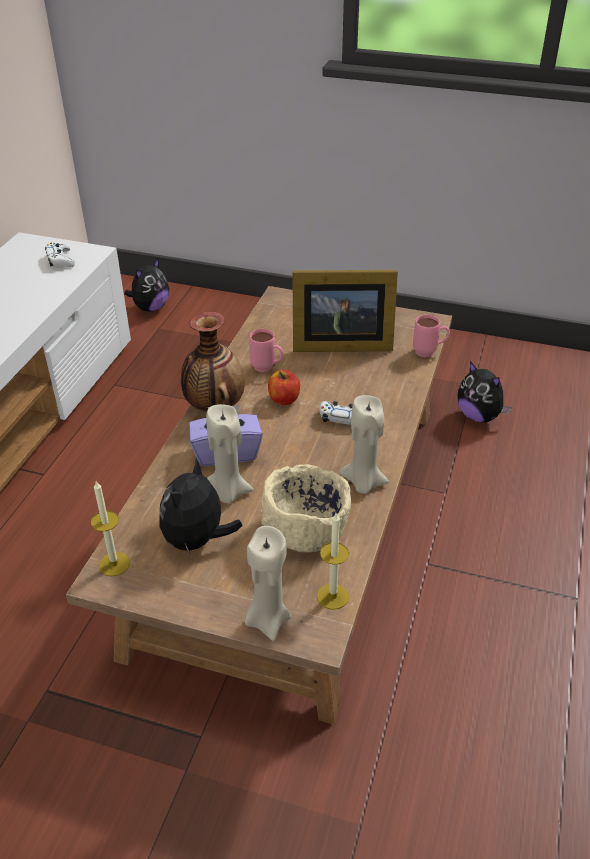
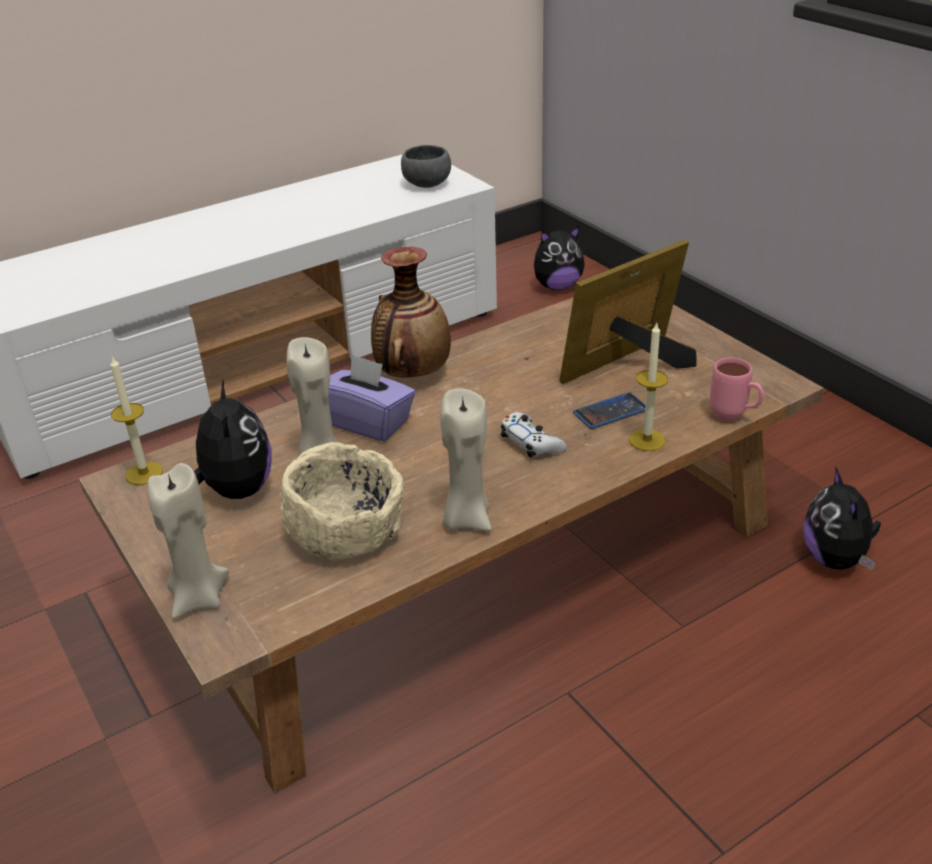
camera: 40 degrees right, 5 degrees down
white game controller [45,242,75,267] -> grey bowl [401,145,451,188]
plush toy [159,458,243,558] -> plush toy turned 105 degrees clockwise [194,380,272,499]
pink mug [249,329,284,372] -> none
apple [268,370,300,405] -> none
picture frame [292,270,398,352] -> picture frame turned 105 degrees clockwise [559,240,696,384]
candle [317,513,349,610] -> candle moved to [629,322,668,451]
none -> phone [573,392,645,429]

